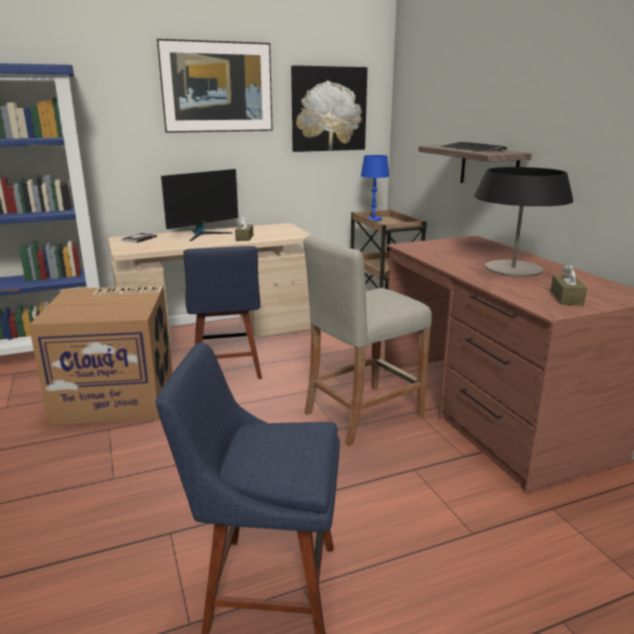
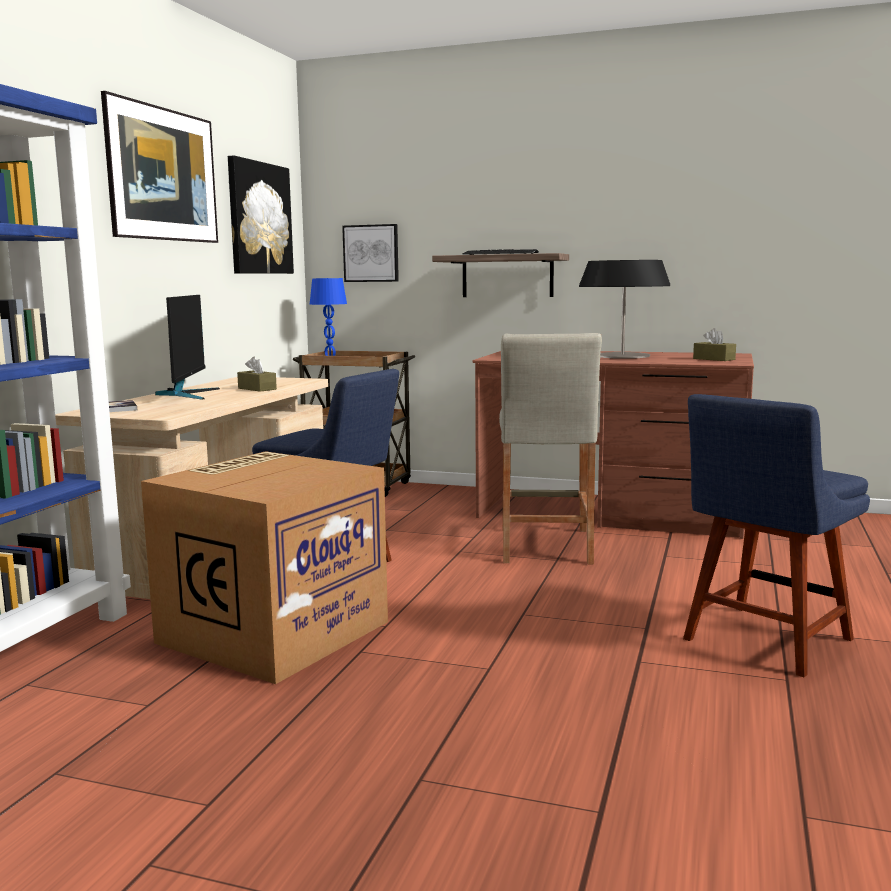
camera: 50 degrees left, 10 degrees down
none -> picture [342,224,399,282]

